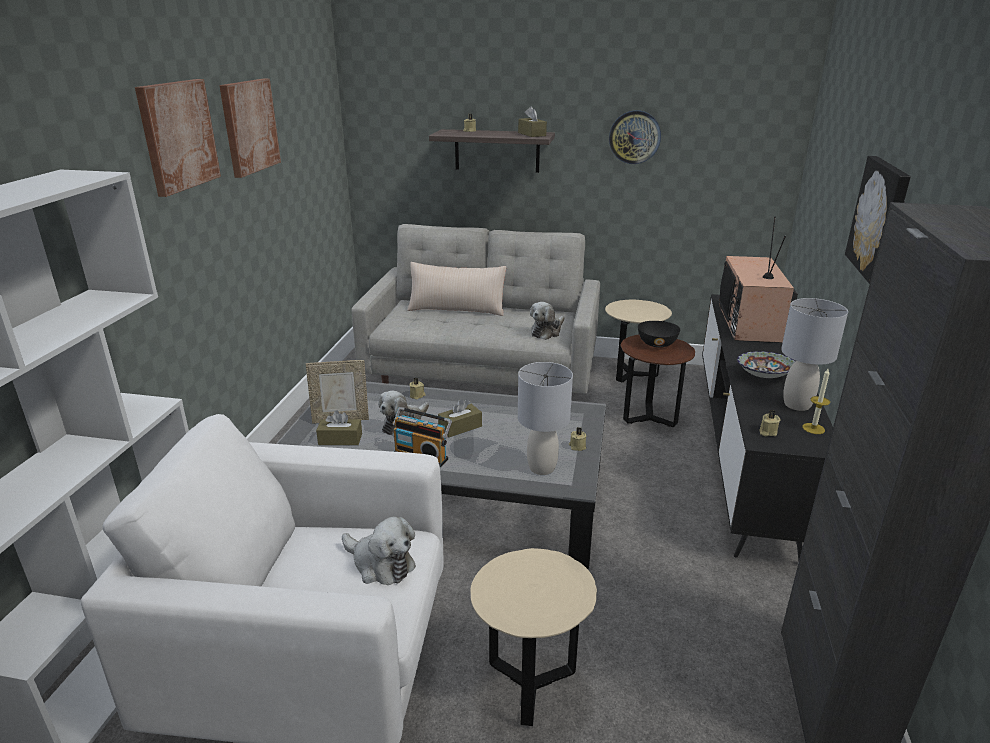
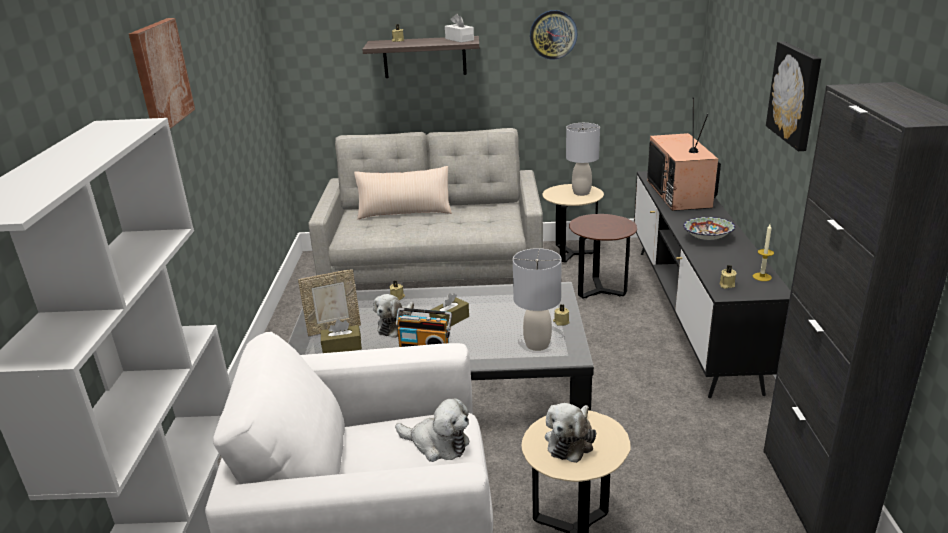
camera: 10 degrees left, 0 degrees up
picture [219,79,281,178] -> none
brown tissue box [518,106,547,137] -> white tissue box [445,14,474,43]
plush toy [530,302,565,340] -> plush toy moved to [545,403,596,463]
black bowl [638,321,680,347] -> none
grey table lamp [781,298,848,411] -> grey table lamp moved to [566,123,600,196]

